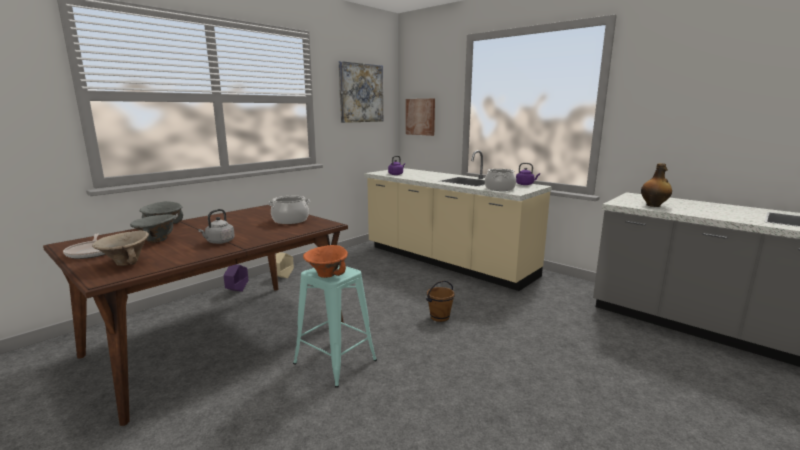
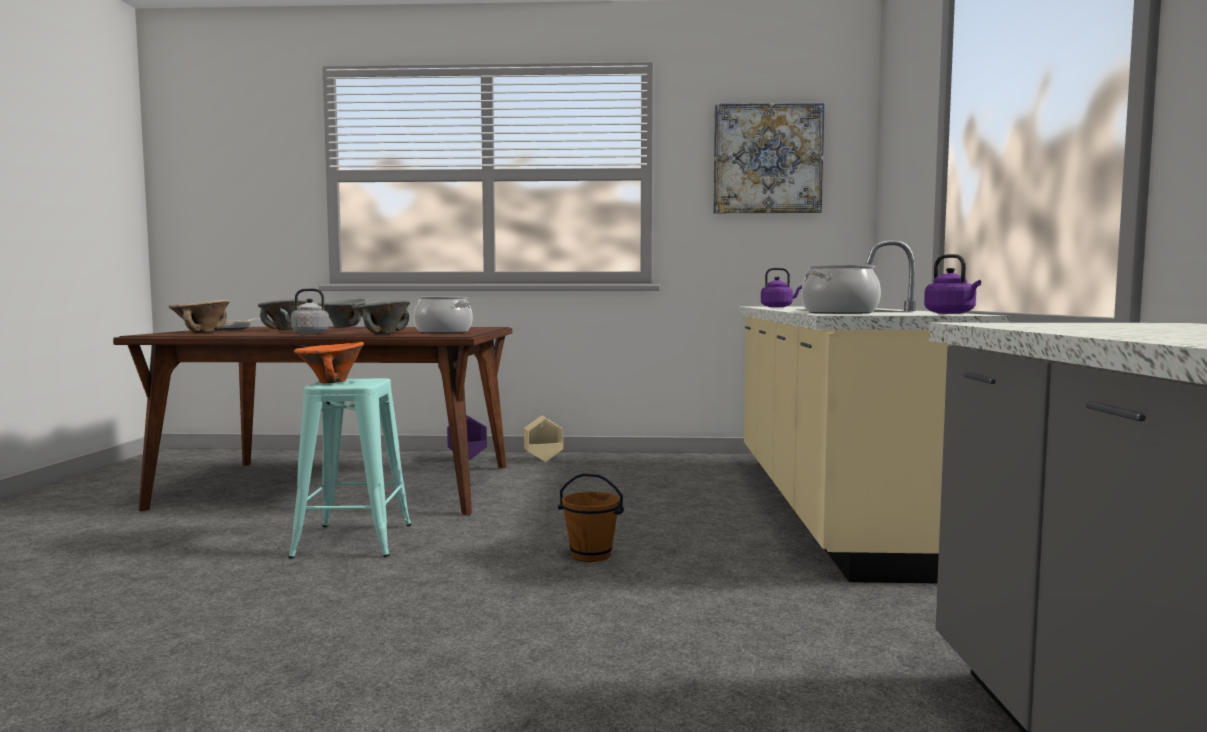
camera: 50 degrees right, 10 degrees down
picture [406,99,435,136] -> none
bottle [641,163,672,207] -> none
none -> grey bowl [352,300,410,334]

